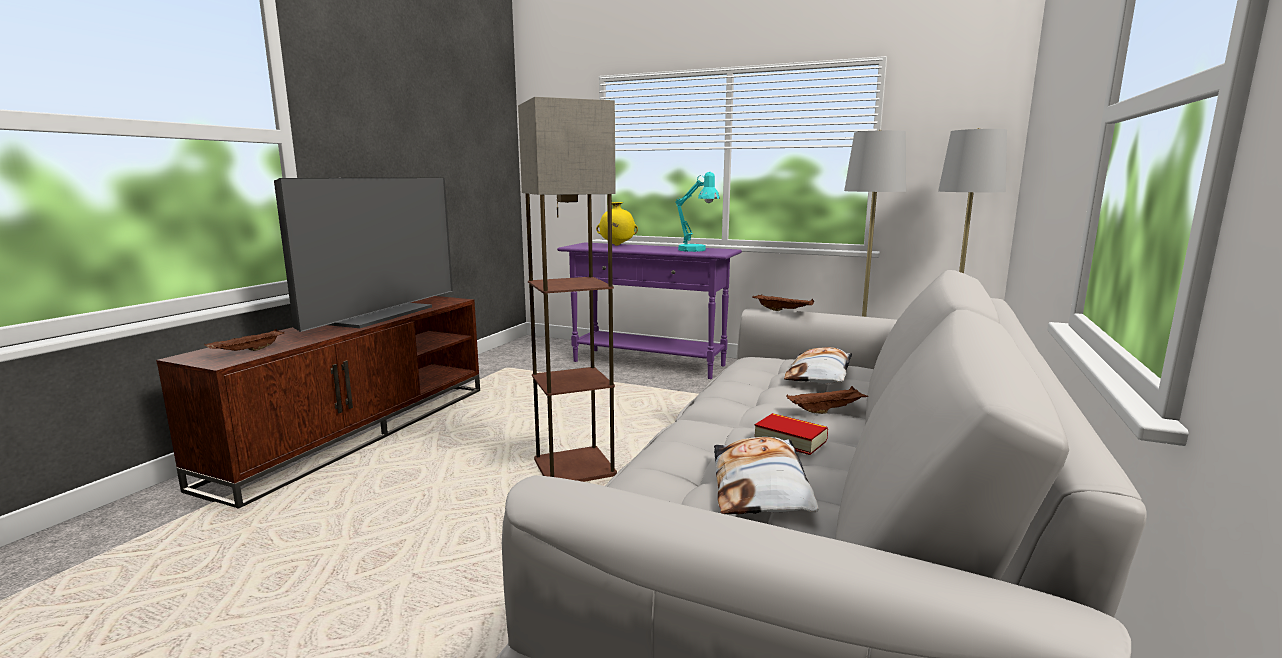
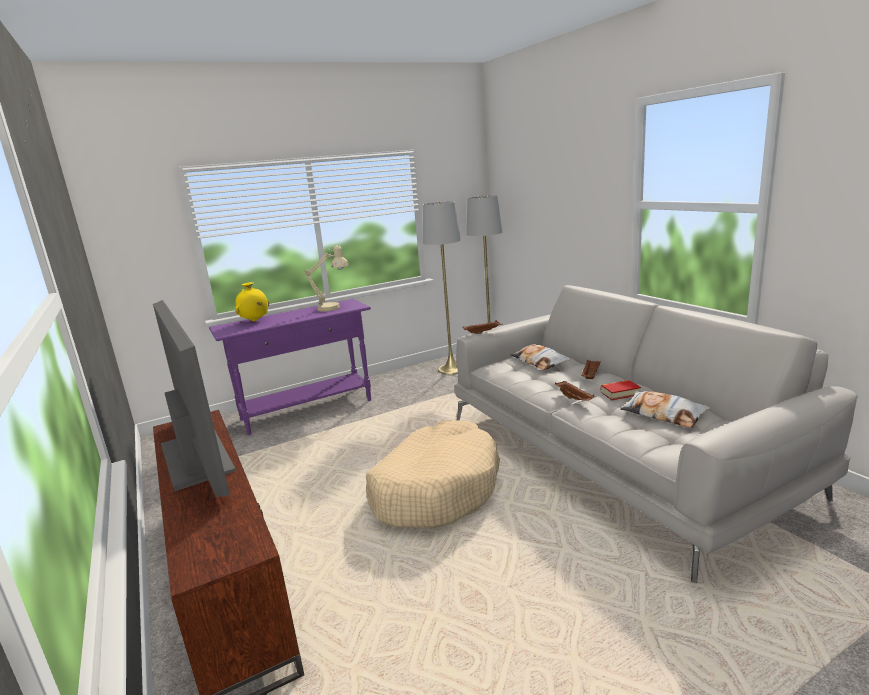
camera: 50 degrees left, 5 degrees up
brown tray [204,329,284,351] -> brown tray moved to [555,381,594,401]
floor lamp [518,97,617,482] -> beige dog bed [366,420,500,528]
turquoise table lamp [675,172,720,252] -> beige table lamp [304,245,349,312]

